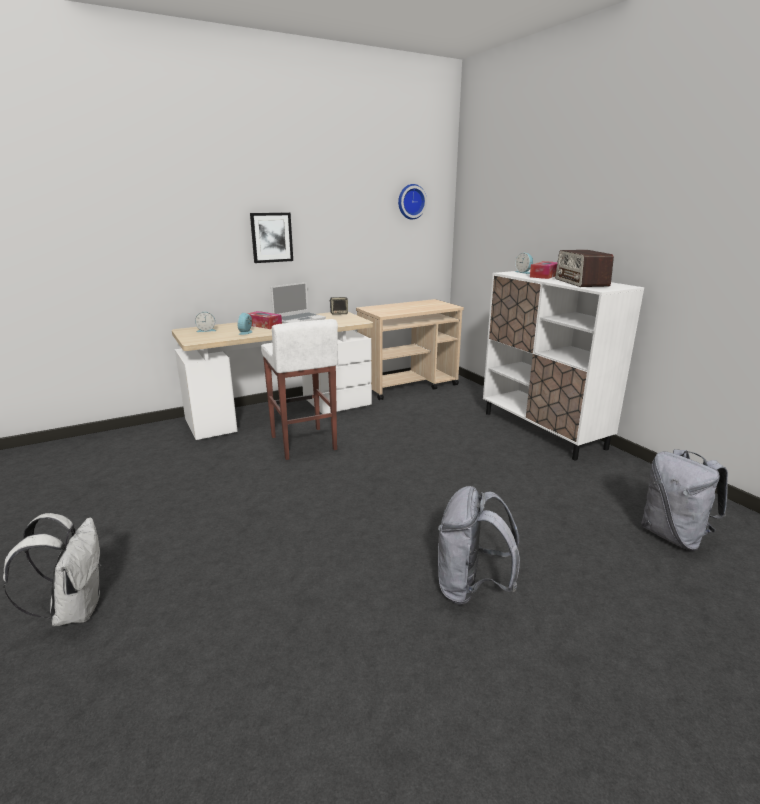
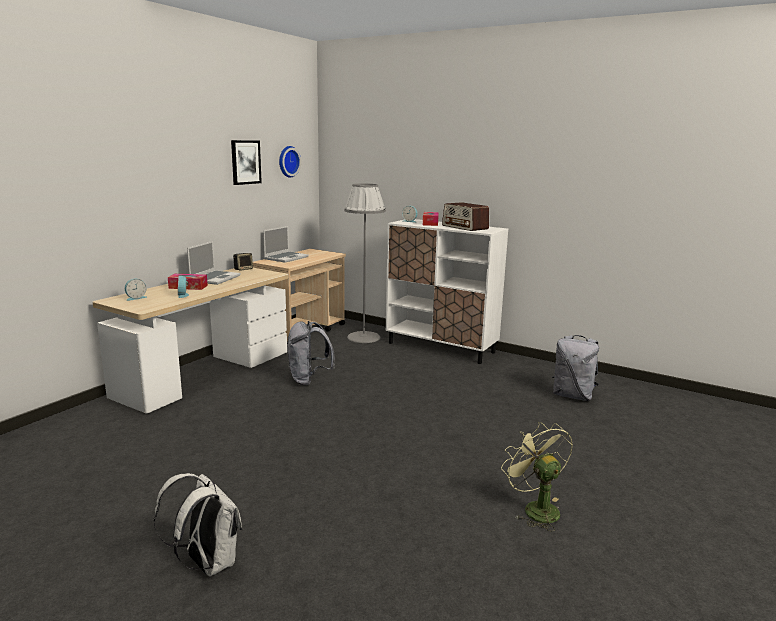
camera: 30 degrees left, 5 degrees down
picture [250,213,293,263] -> picture moved to [231,140,262,185]
white stool [261,319,338,460] -> none
grey backpack [438,486,520,605] -> grey backpack moved to [287,321,335,385]
none -> laptop [263,226,309,263]
none -> grey floor lamp [344,183,386,343]
none -> green fan [501,422,573,531]

